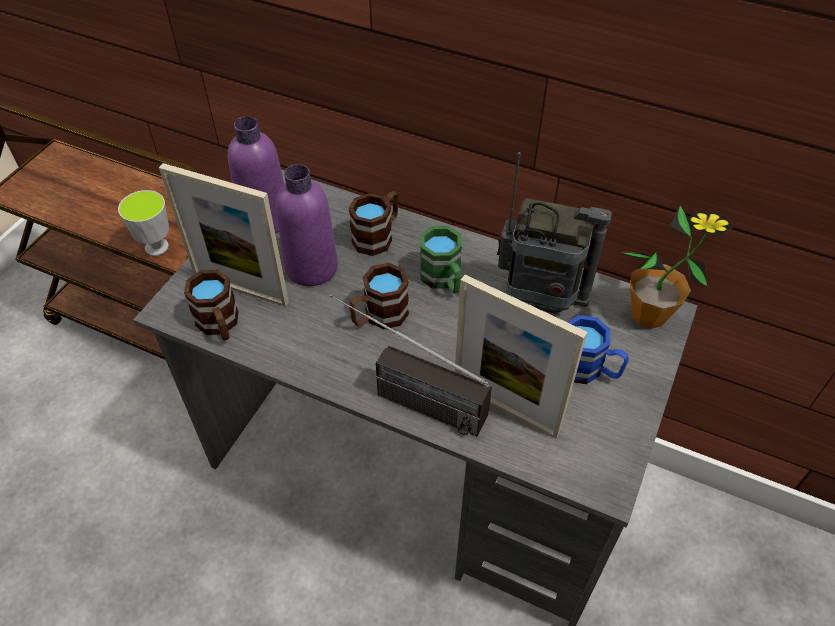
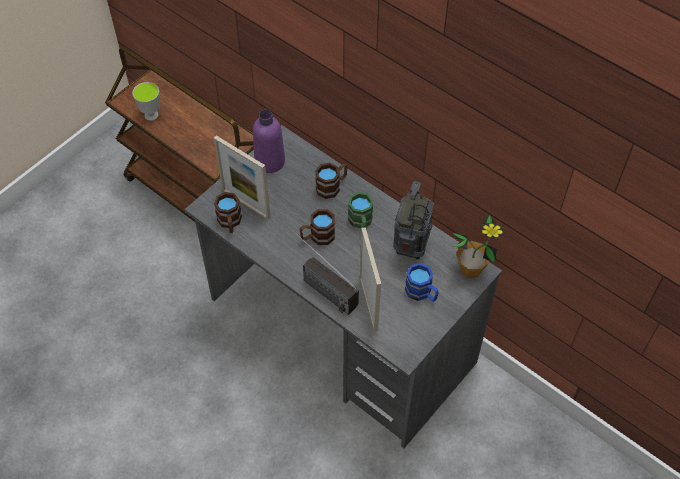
camera: 15 degrees right, 5 degrees up
cup [118,190,169,256] -> cup moved to [132,82,160,121]
purple bottle [276,164,338,286] -> none
picture frame [455,275,588,439] -> picture frame turned 150 degrees counterclockwise [360,227,381,332]
radio [497,152,612,314] -> radio turned 105 degrees counterclockwise [393,181,434,259]

